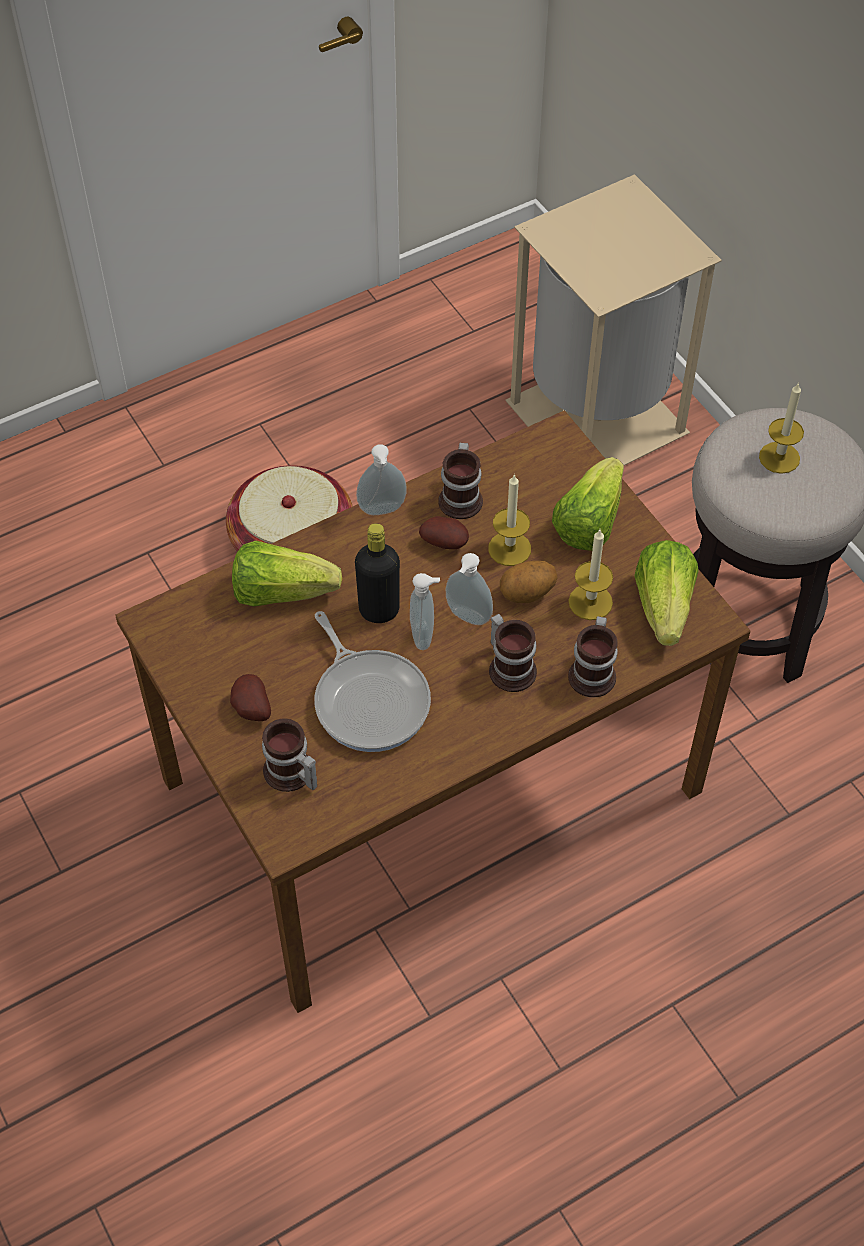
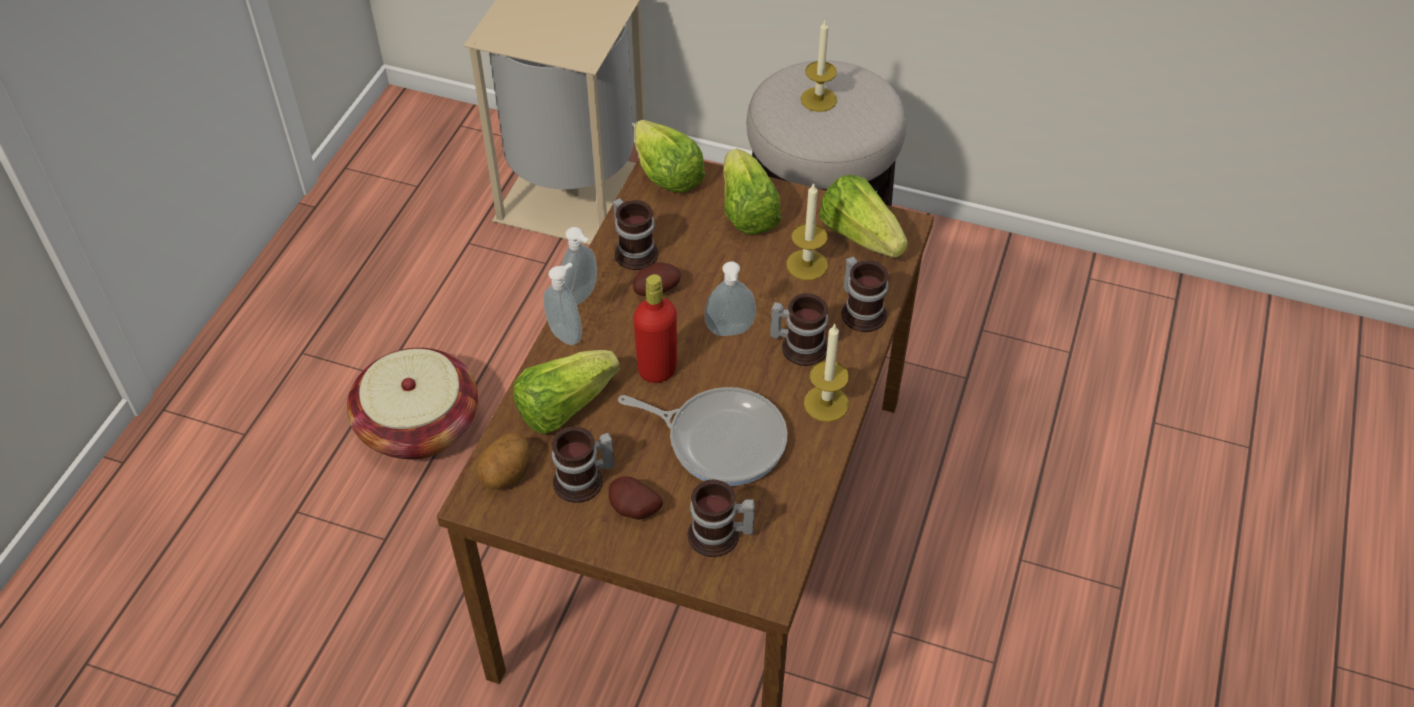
camera: 40 degrees left, 5 degrees down
black bottle [355,523,400,623] -> red bottle [633,274,677,383]
soap dispenser [410,573,440,650] -> soap dispenser moved to [543,263,582,345]
candle [488,474,531,566] -> candle moved to [804,324,849,422]
potato [500,561,558,603] -> potato moved to [477,433,530,489]
none -> mug [552,427,614,503]
none -> lettuce [634,120,705,193]

